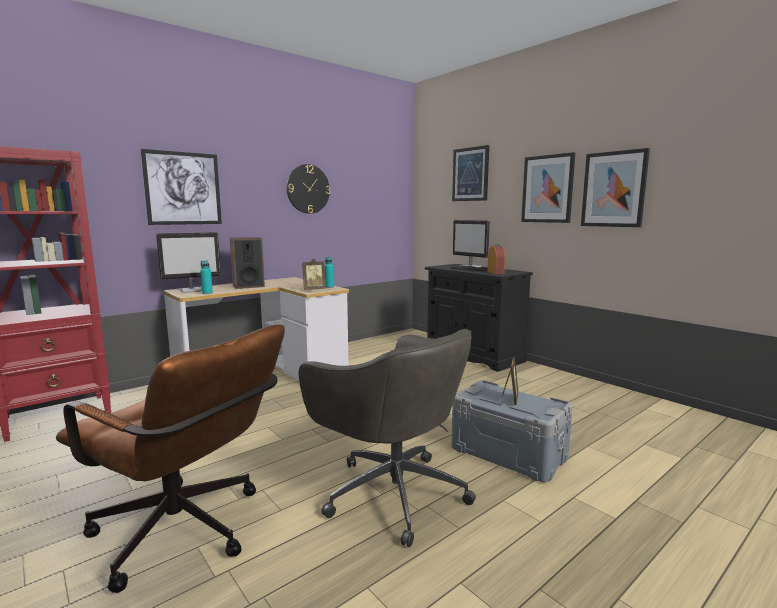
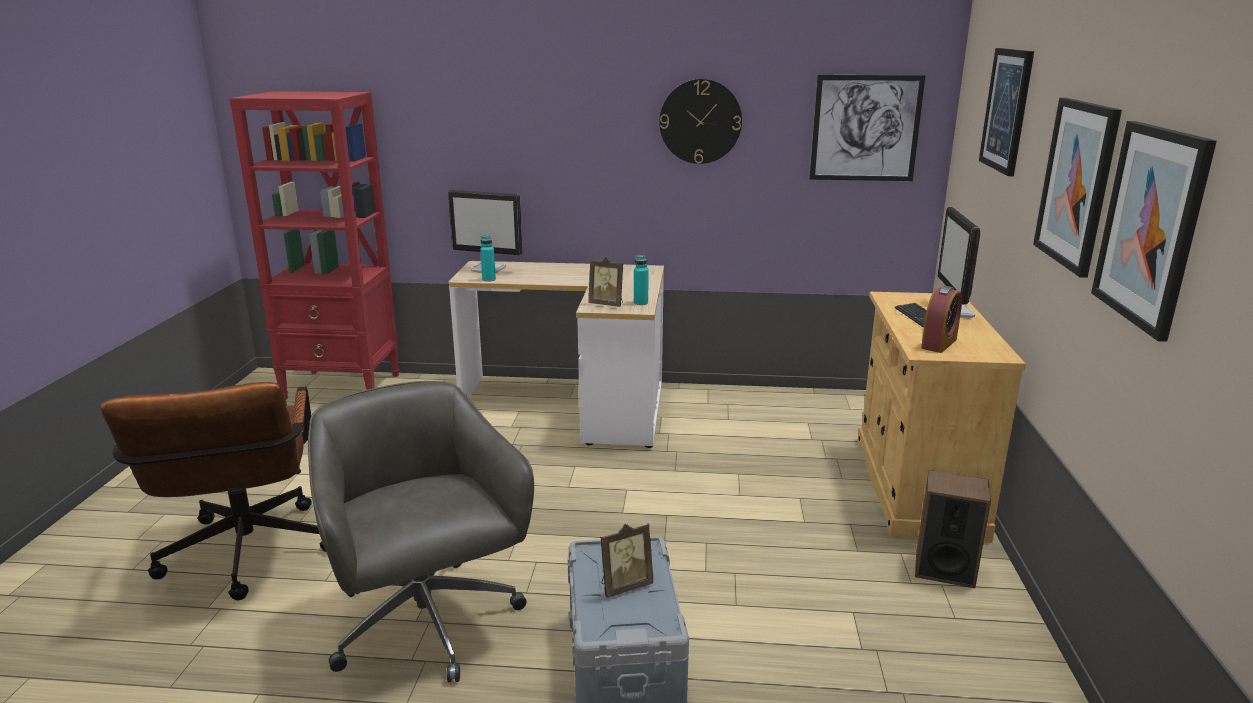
camera: 45 degrees right, 10 degrees up
picture [141,149,222,225] -> picture moved to [810,75,925,181]
speaker [230,237,265,289] -> speaker moved to [915,470,991,588]
grey office chair [299,329,476,547] -> grey office chair turned 150 degrees clockwise [308,381,534,682]
black cabinet [425,264,533,372] -> beige cabinet [857,292,1026,543]

